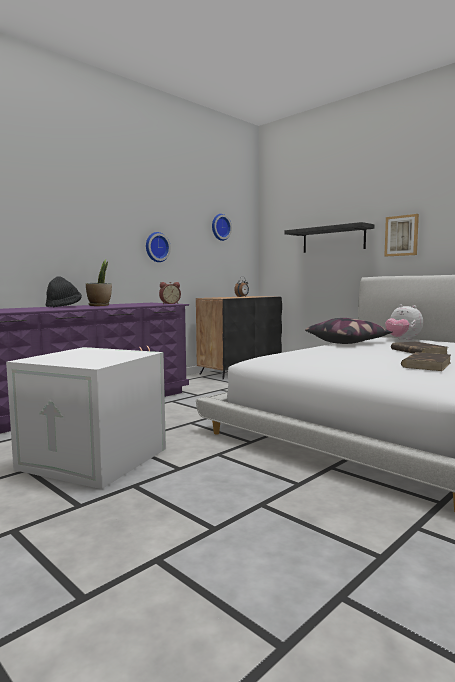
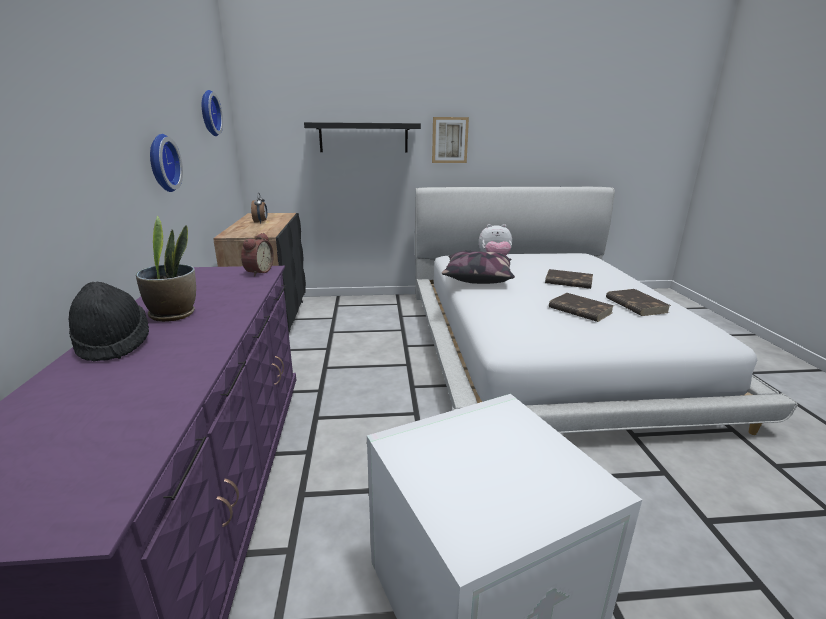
camera: 50 degrees left, 15 degrees up
none -> brown book [549,293,614,322]

